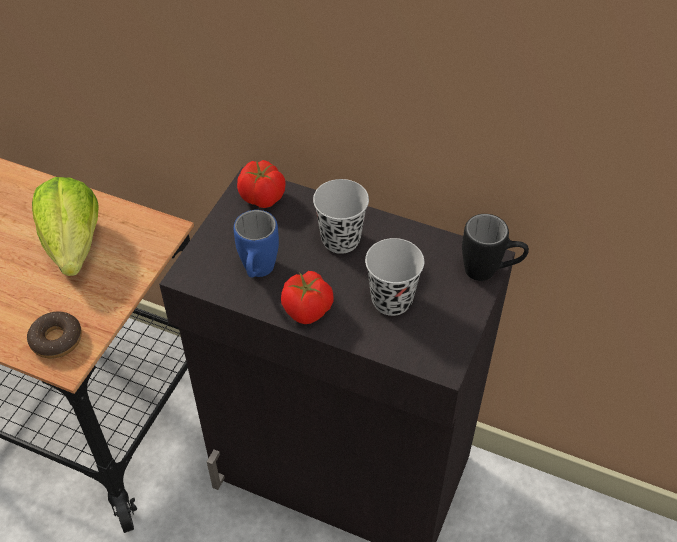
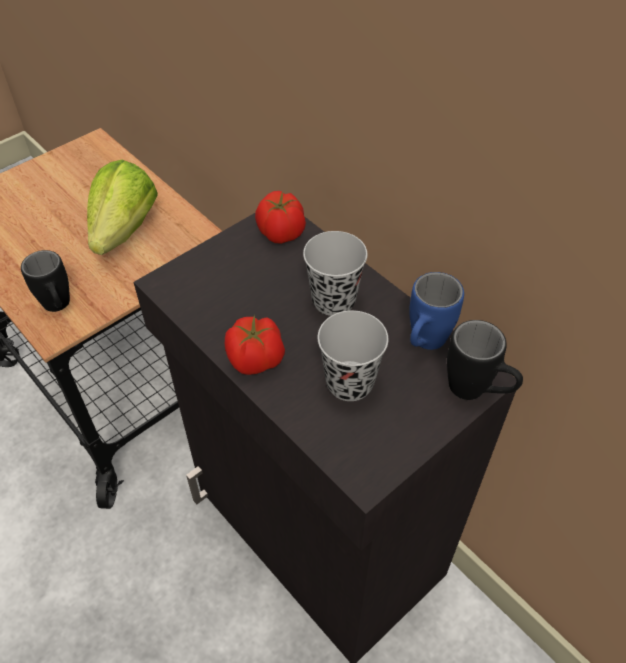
camera: 25 degrees right, 0 degrees up
donut [27,311,82,359] -> black mug [21,250,70,312]
blue mug [234,210,279,277] -> blue mug moved to [409,272,464,350]

